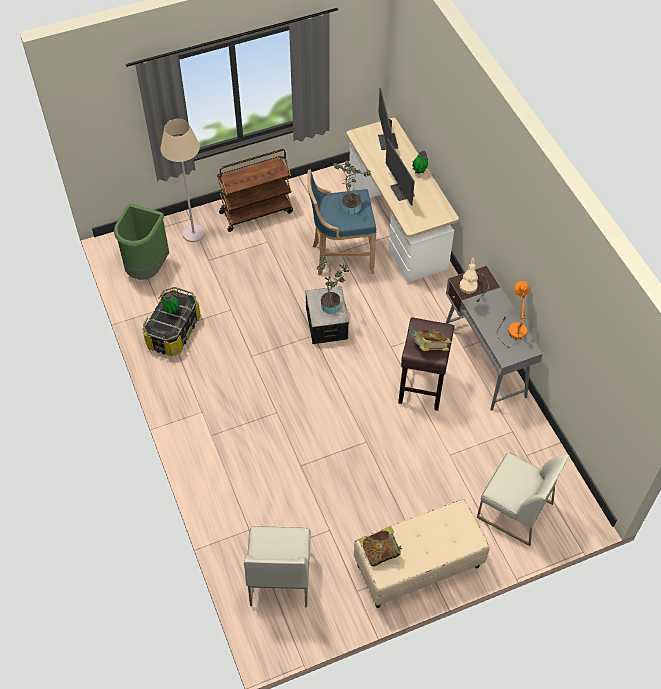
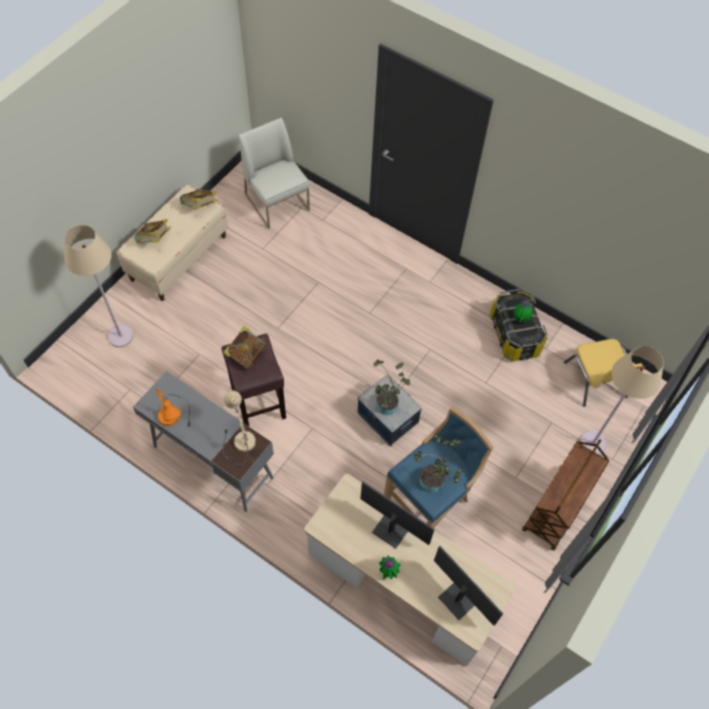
camera: 145 degrees right, 5 degrees up
green trash can [114,204,169,280] -> yellow chair [564,339,643,407]
white chair [477,452,569,546] -> beige floor lamp [64,225,133,347]
none -> book [134,219,171,244]

